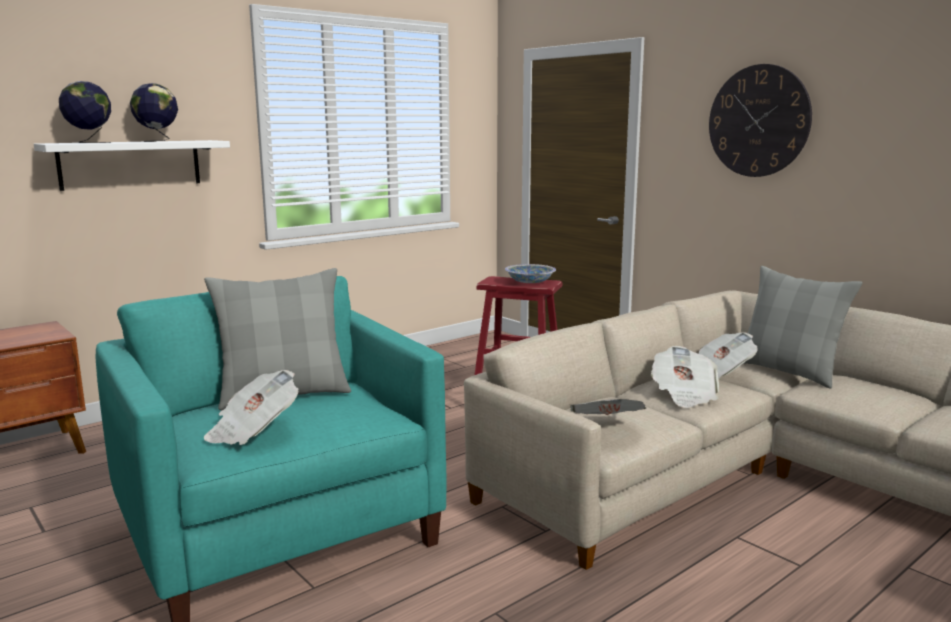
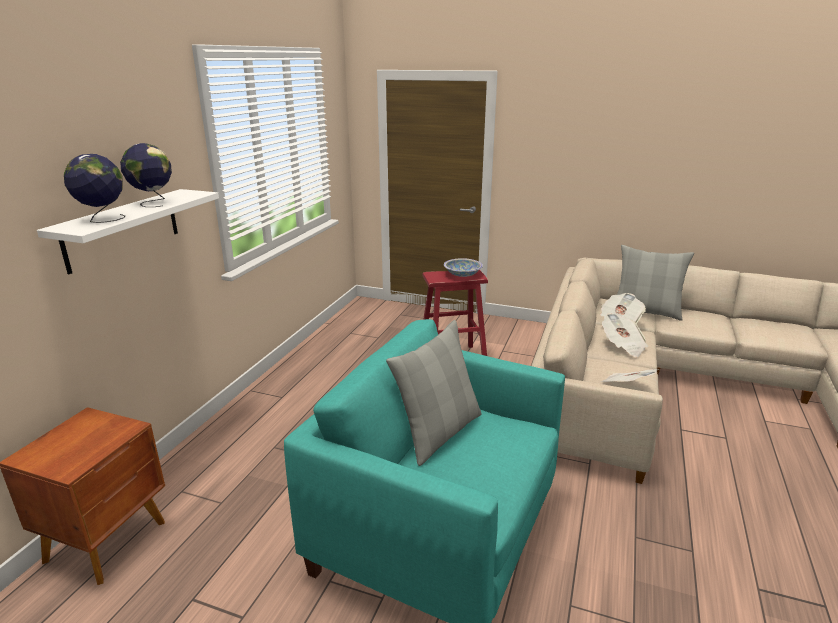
camera: 30 degrees left, 10 degrees up
newspaper [204,370,298,445] -> none
wall clock [709,64,812,177] -> none

